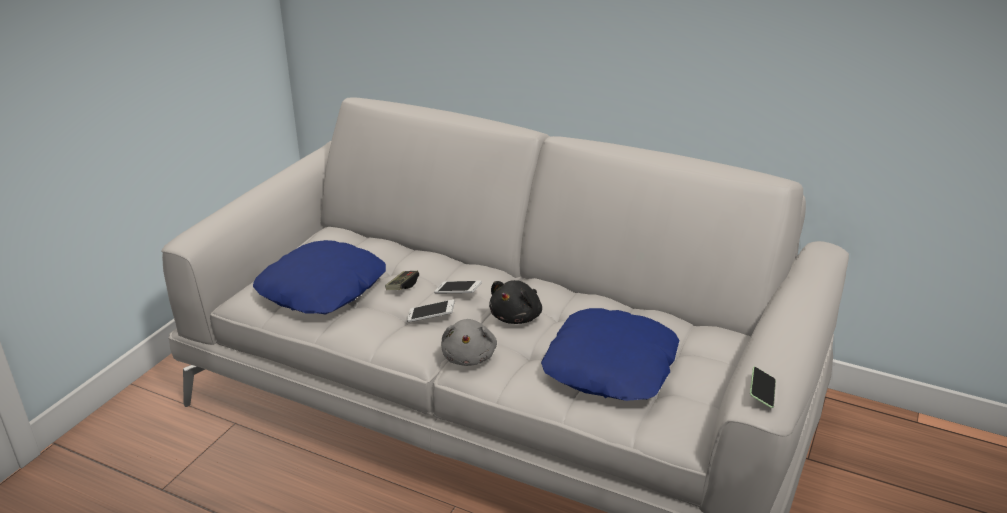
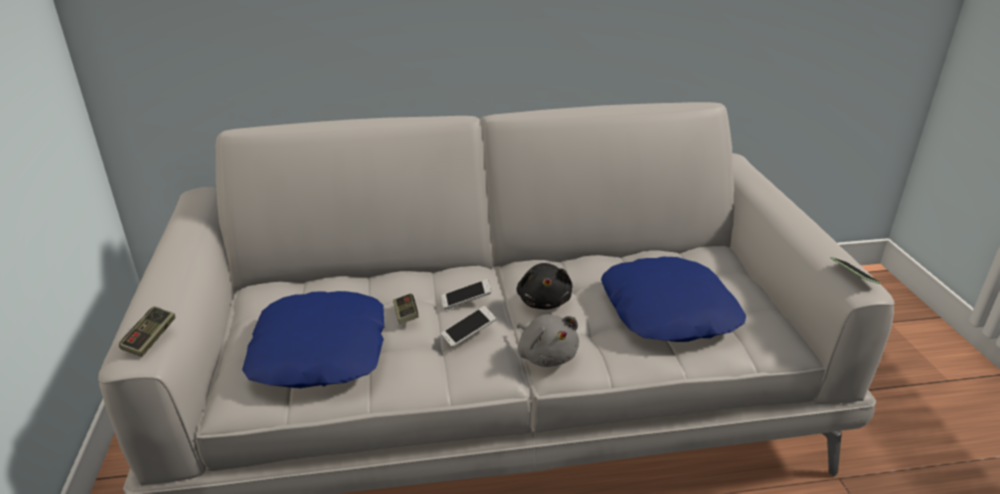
camera: 35 degrees left, 0 degrees up
none -> game controller [119,306,175,357]

